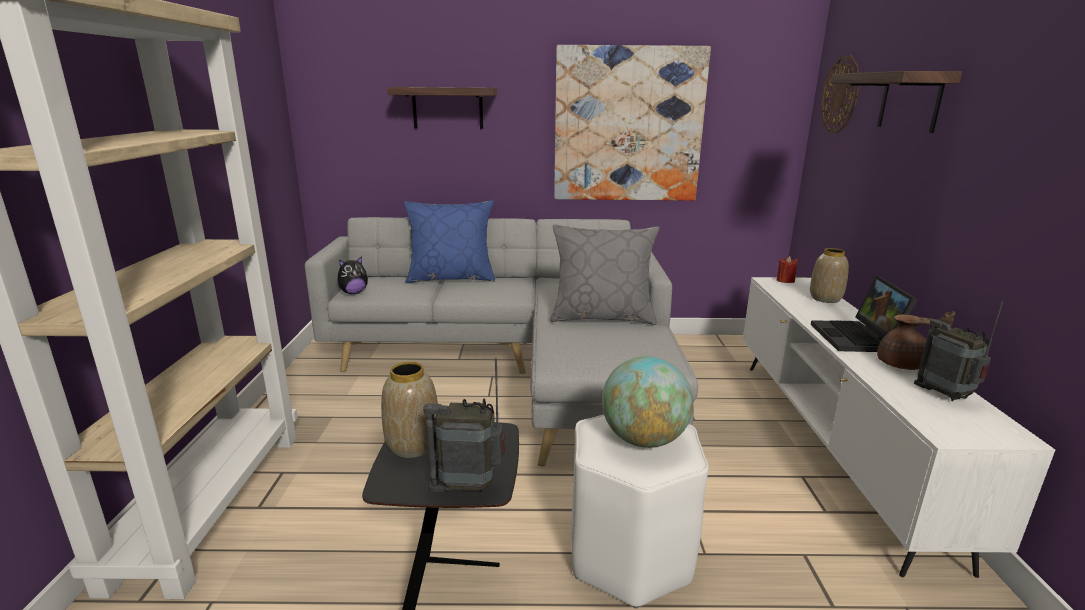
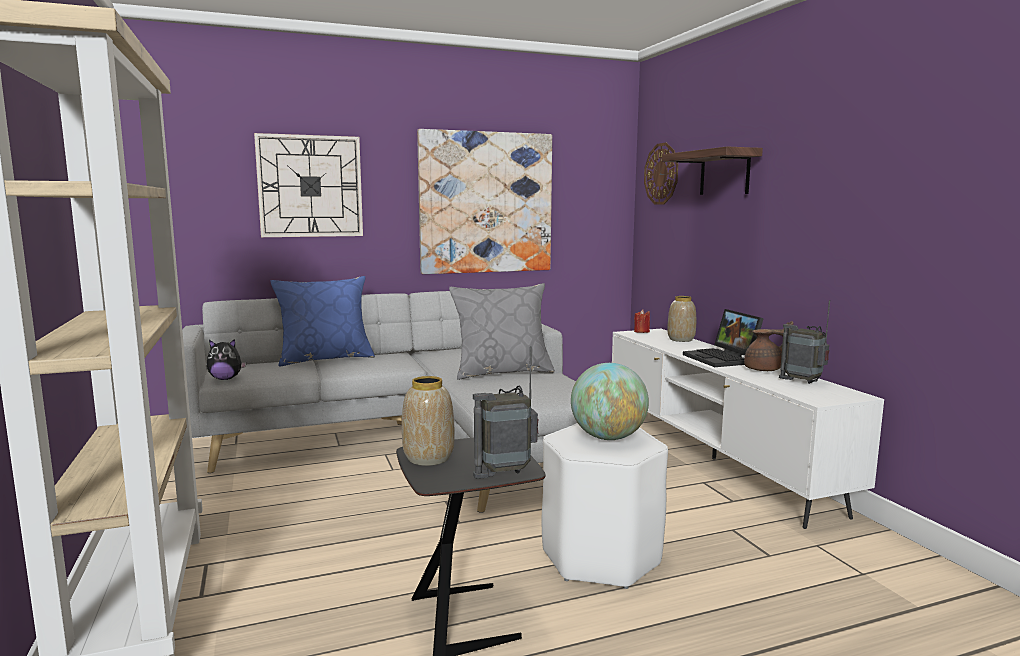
camera: 20 degrees left, 10 degrees down
plush toy [338,256,368,294] -> plush toy turned 45 degrees clockwise [207,339,246,380]
shelf [388,87,497,129] -> wall clock [254,133,363,237]

